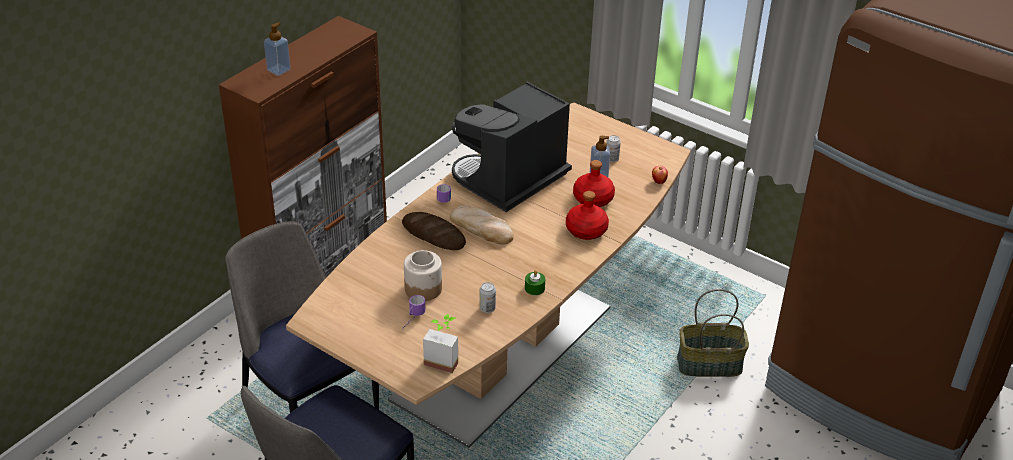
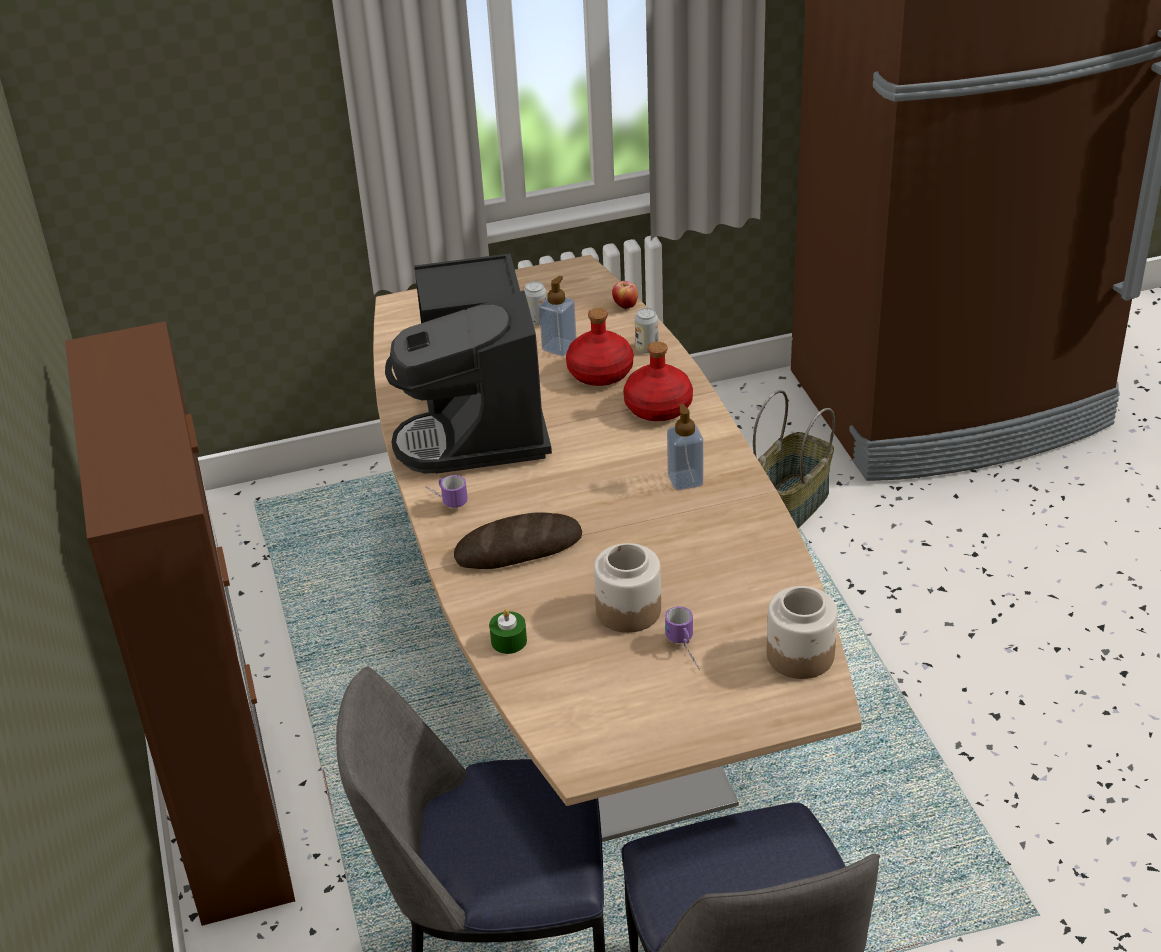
camera: 50 degrees left, 0 degrees up
soap dispenser [264,22,291,76] -> soap dispenser moved to [667,404,703,490]
potted plant [423,314,458,373] -> jar [767,586,838,679]
bread [450,205,514,245] -> none
can [479,282,496,313] -> can moved to [635,308,659,354]
green candle [525,270,545,295] -> green candle moved to [489,609,527,654]

